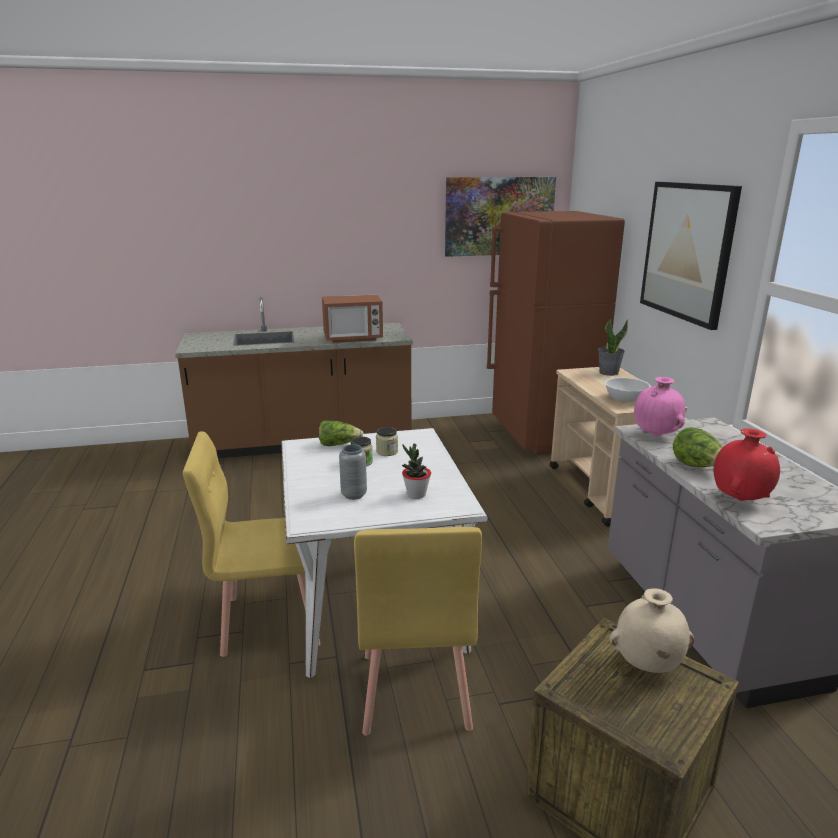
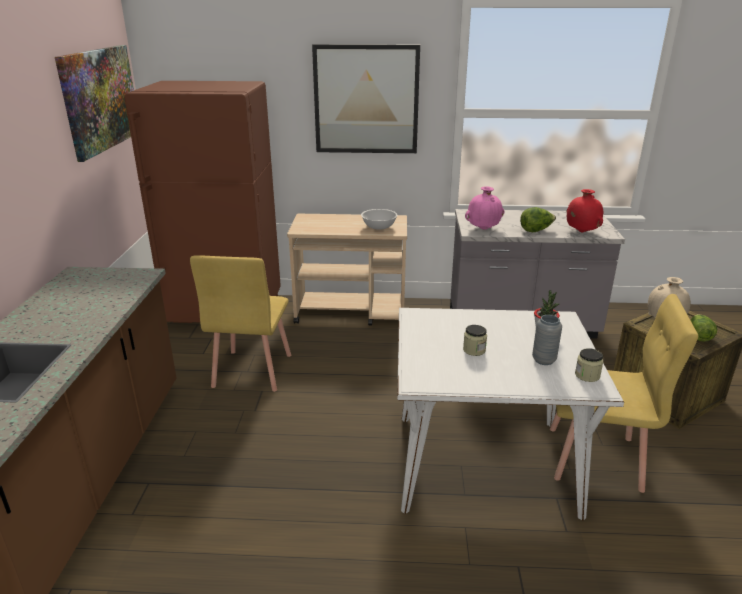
camera: 75 degrees left, 5 degrees up
yellow chair [183,431,320,657] -> yellow chair moved to [190,255,291,392]
lettuce [319,420,364,446] -> lettuce moved to [691,314,717,342]
microwave [322,295,383,343] -> none
jar [376,427,398,456] -> jar moved to [575,348,603,382]
potted plant [598,319,628,376] -> none

